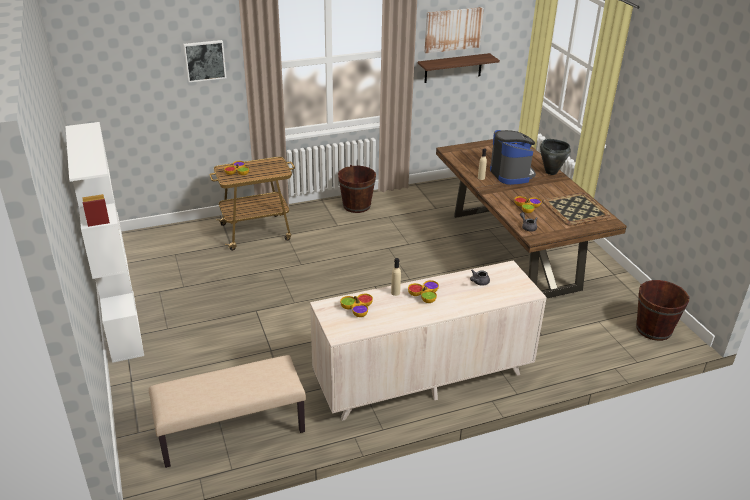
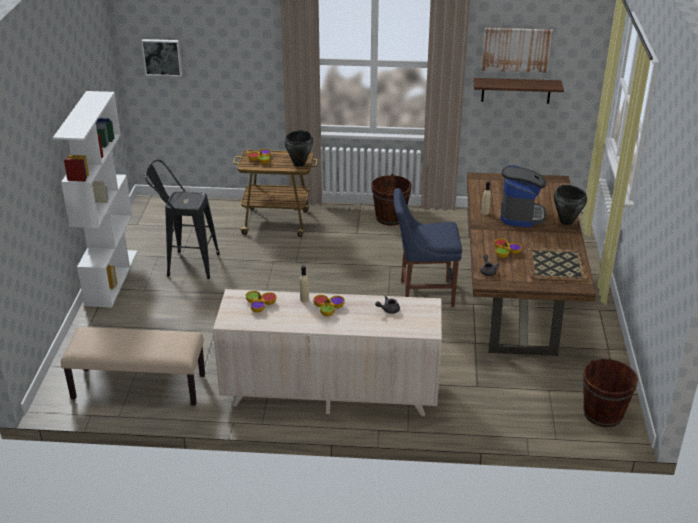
camera: 25 degrees right, 0 degrees up
picture [183,40,226,82] -> picture moved to [141,39,182,76]
none -> black stool [145,160,220,279]
none -> black cooking pot [284,130,313,167]
none -> blue chair [394,188,462,307]

